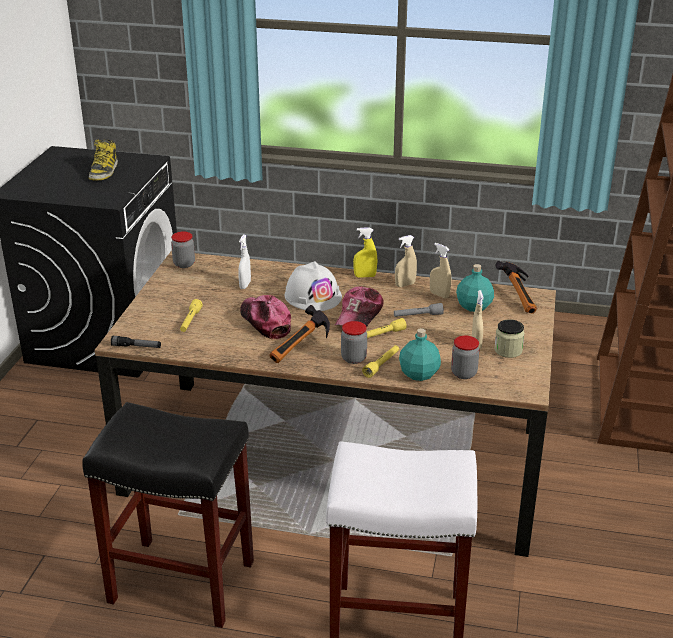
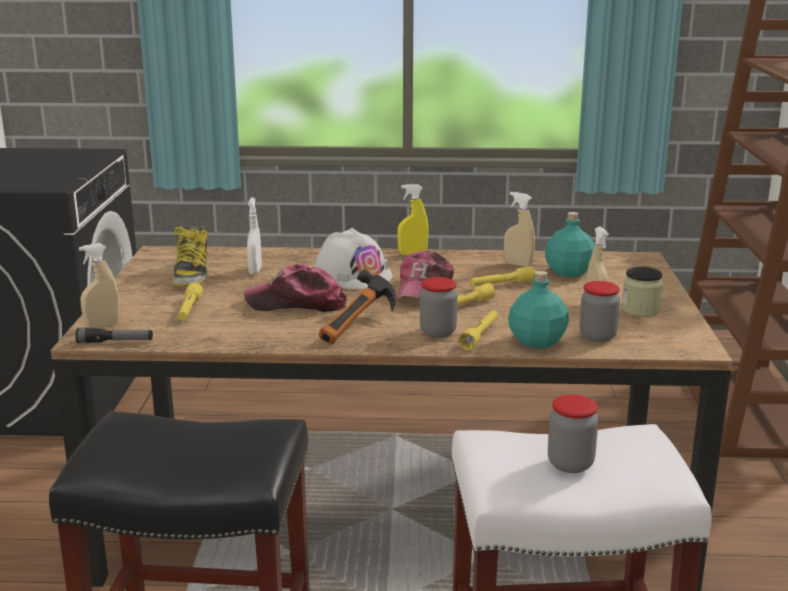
camera: 10 degrees left, 10 degrees down
boot [89,140,118,181] -> boot moved to [173,226,208,287]
jar [171,232,195,268] -> jar moved to [548,395,598,473]
cap [240,295,291,340] -> cap turned 45 degrees counterclockwise [244,264,347,312]
grey flashlight [394,303,444,317] -> yellow flashlight [470,266,535,287]
beige spray bottle [395,235,417,287] -> beige spray bottle moved to [79,243,120,329]
hammer [495,261,537,314] -> none

